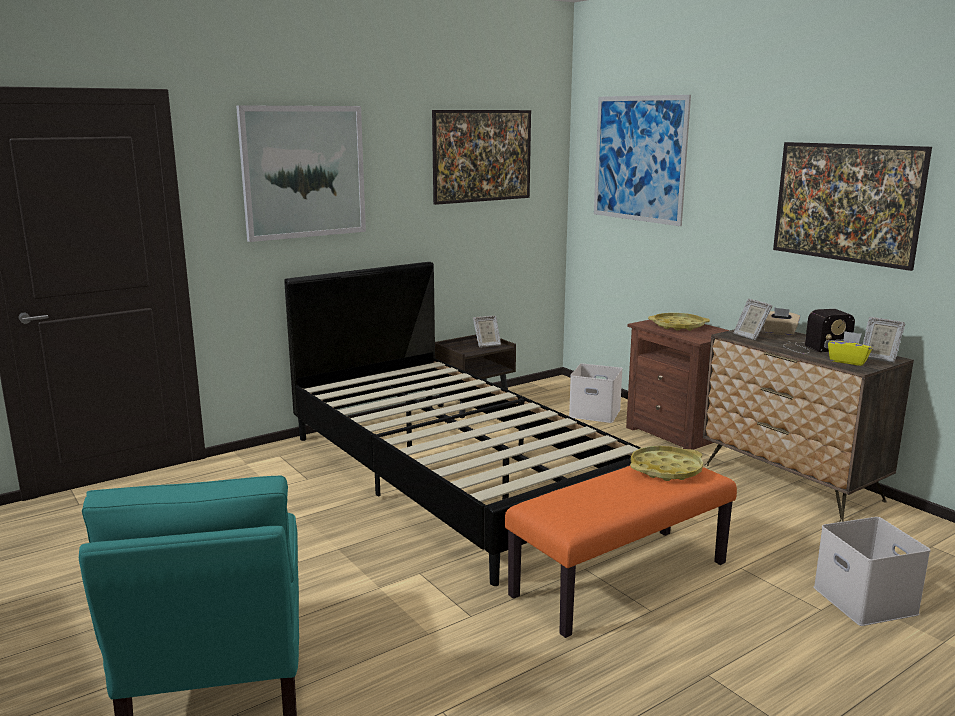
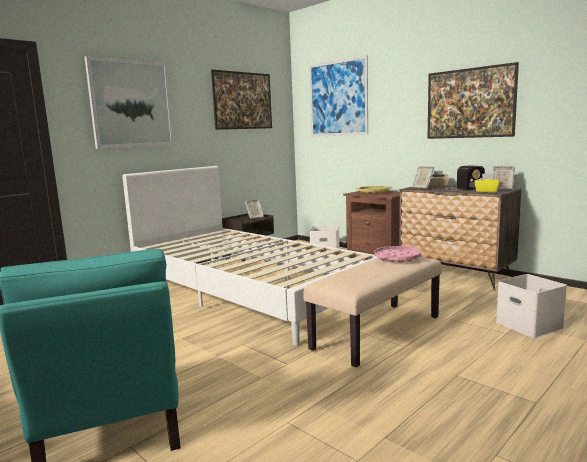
camera: 10 degrees left, 5 degrees down
black bed [284,262,641,586] -> white bed [122,166,383,346]
orange bench [505,466,737,638] -> beige bench [303,256,442,367]
yellow tray [630,446,703,481] -> pink tray [374,246,421,263]

